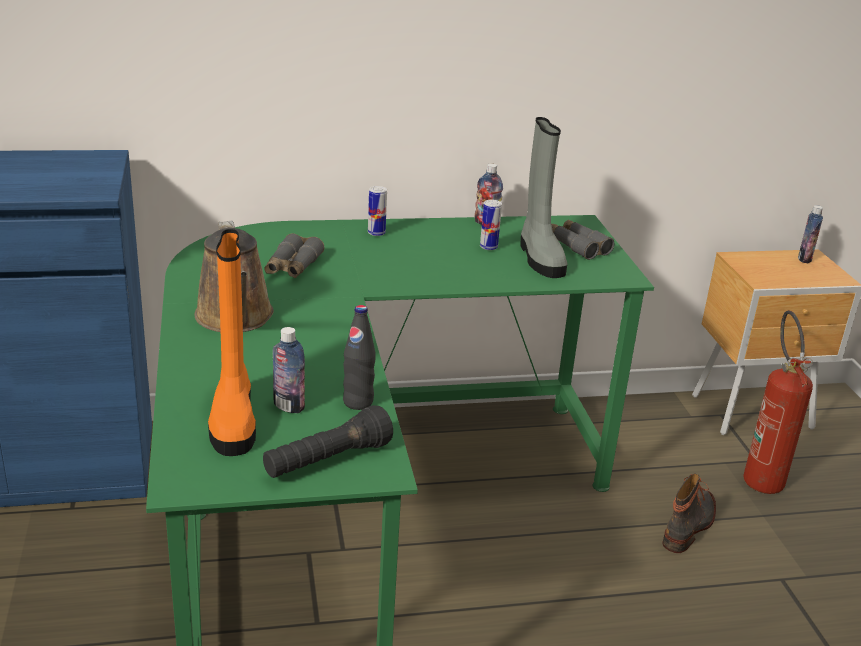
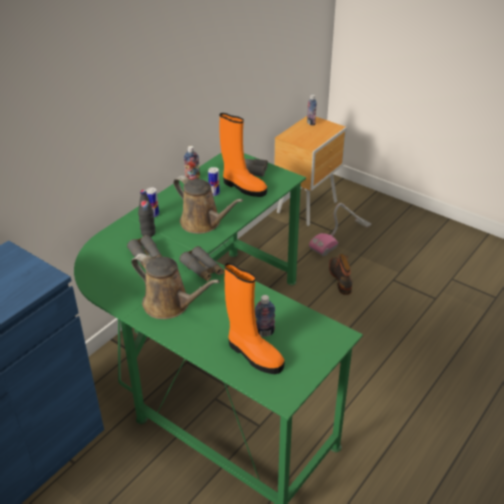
camera: 40 degrees left, 10 degrees up
black flashlight [263,405,393,478] -> none
black bottle [343,305,376,410] -> black bottle moved to [138,190,155,237]
grey boot [520,117,567,278] -> orange boot [220,113,267,197]
fire extinguisher [743,310,813,494] -> vacuum cleaner [309,203,371,256]
none -> brown watering can [174,176,243,234]
none -> grey binoculars [180,246,224,282]

